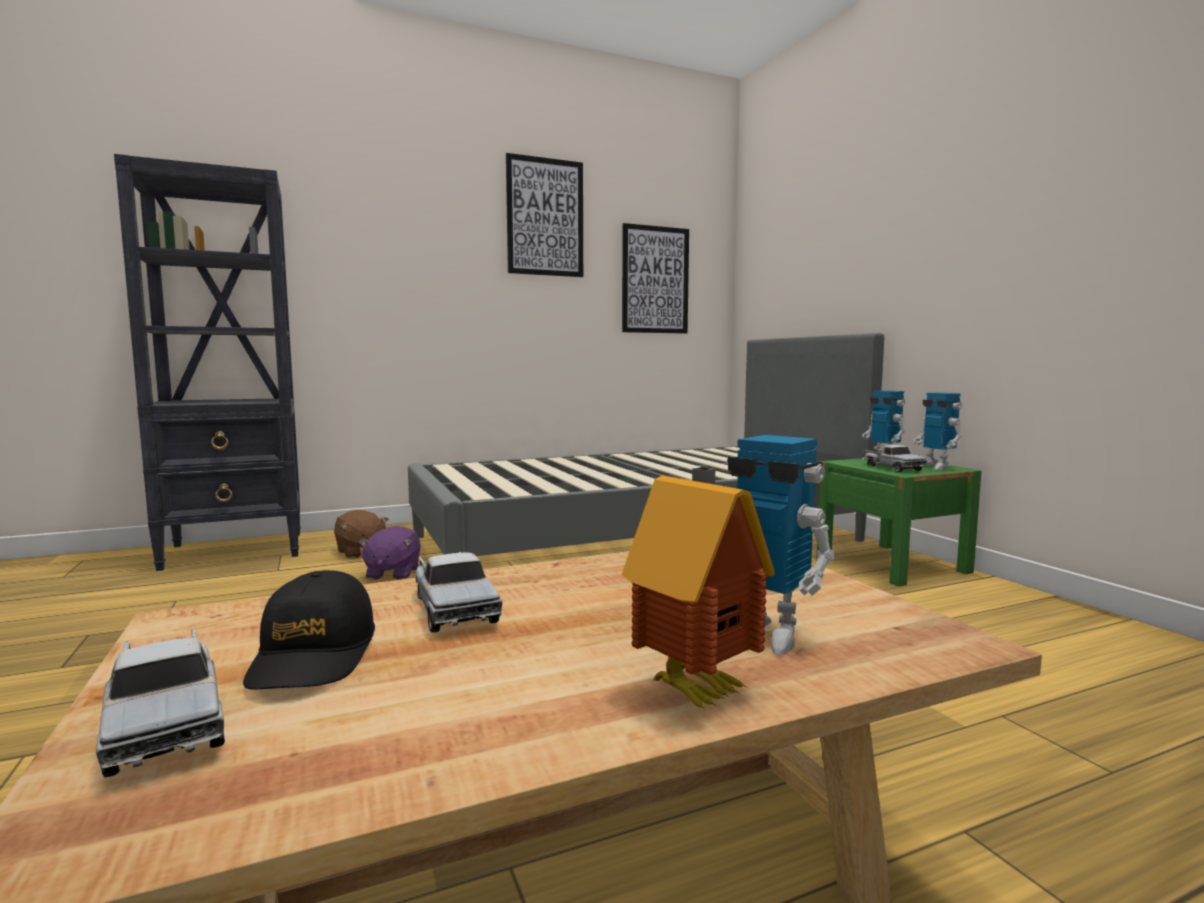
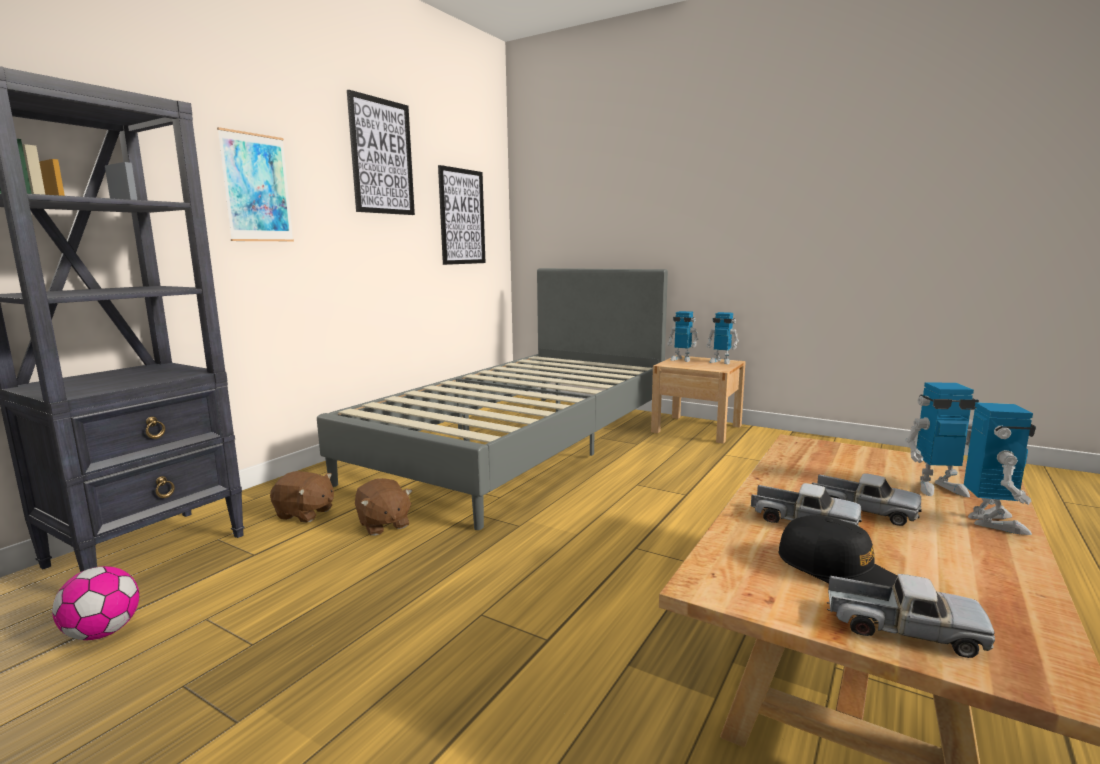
camera: 35 degrees left, 5 degrees up
purple plush toy [359,526,421,580] -> brown plush toy [355,478,412,536]
toy house [621,467,775,709] -> toy robot [964,402,1036,535]
green nightstand [817,458,981,587] -> beige nightstand [651,355,746,444]
toy truck [864,445,927,472] -> toy truck moved to [812,473,922,526]
none -> football [52,566,139,640]
none -> picture [217,127,294,241]

